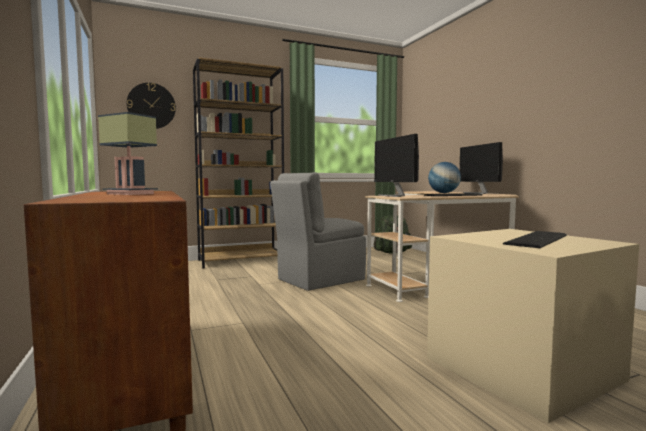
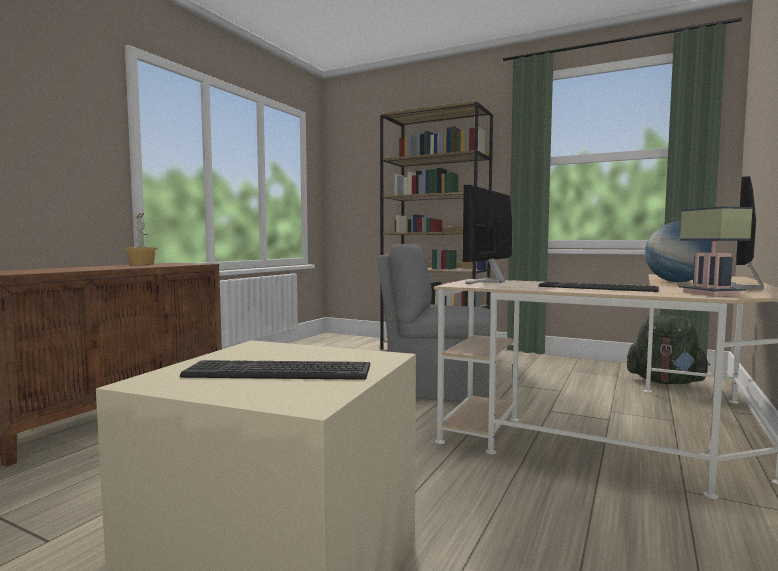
camera: 50 degrees right, 0 degrees up
table lamp [98,112,158,195] -> table lamp moved to [678,207,753,296]
wall clock [127,83,176,129] -> none
none -> potted plant [124,213,158,265]

